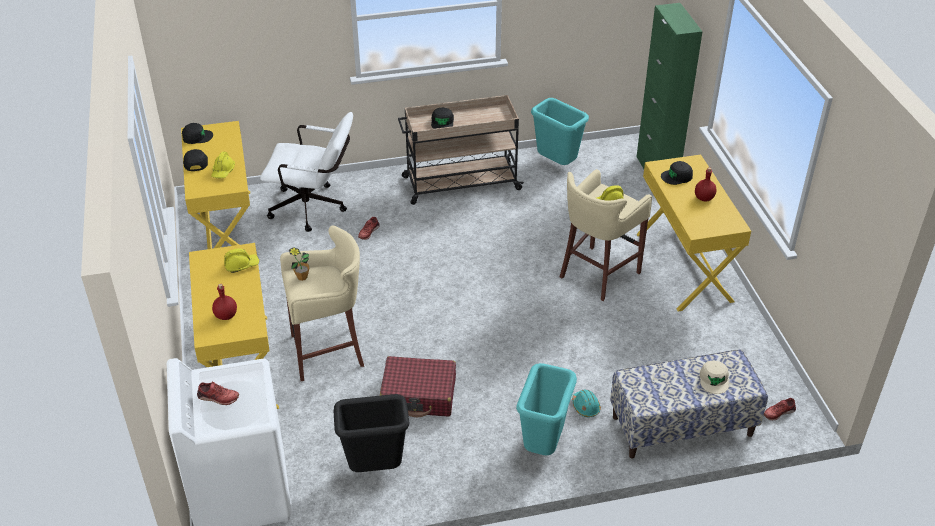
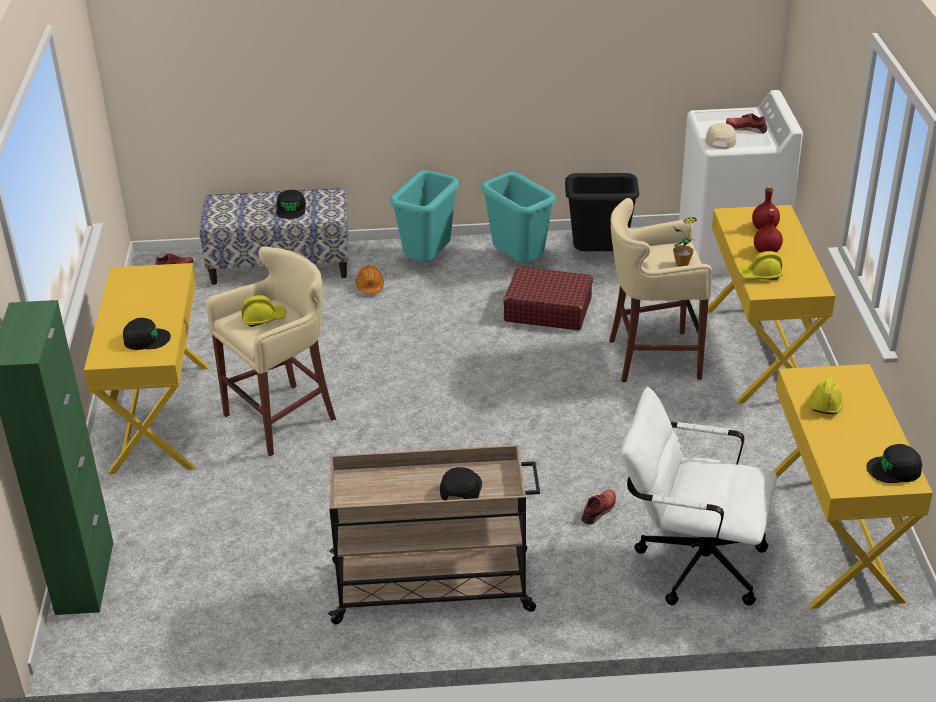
camera: 170 degrees left, 5 degrees down
black cap [183,149,208,171] -> black cap moved to [276,190,306,219]
turquoise trash can [531,98,589,165] -> turquoise trash can moved to [481,172,556,263]
turquoise hard hat [572,390,601,417] -> orange hard hat [356,266,384,295]
red bottle [695,167,716,201] -> red bottle moved to [754,209,783,253]
beige cap [700,361,729,394] -> beige cap moved to [706,123,737,149]

